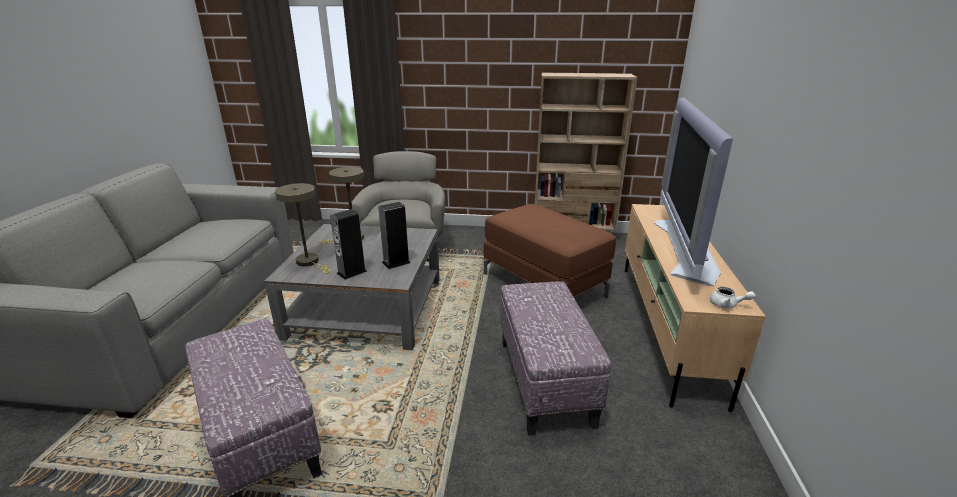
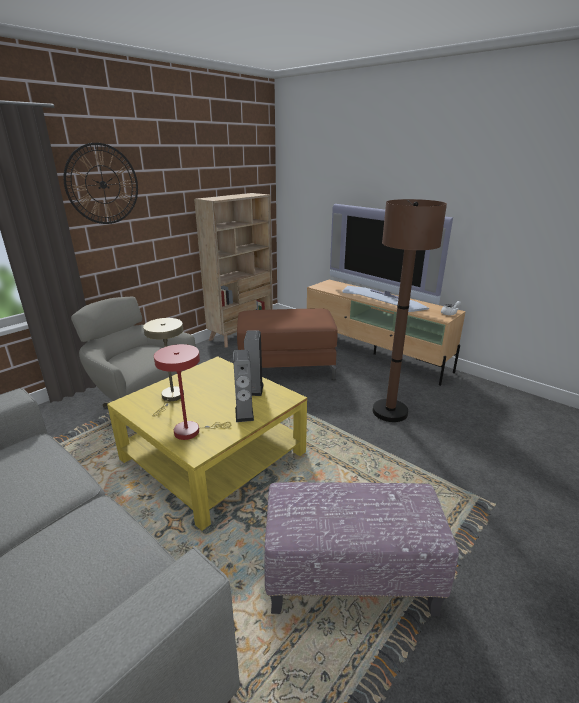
camera: 55 degrees left, 0 degrees up
grey coffee table [264,224,440,350] -> yellow coffee table [107,356,307,531]
beige table lamp [275,183,331,274] -> red table lamp [154,344,232,440]
ottoman [500,281,612,436] -> brown floor lamp [372,199,447,422]
none -> wall clock [63,143,138,224]

